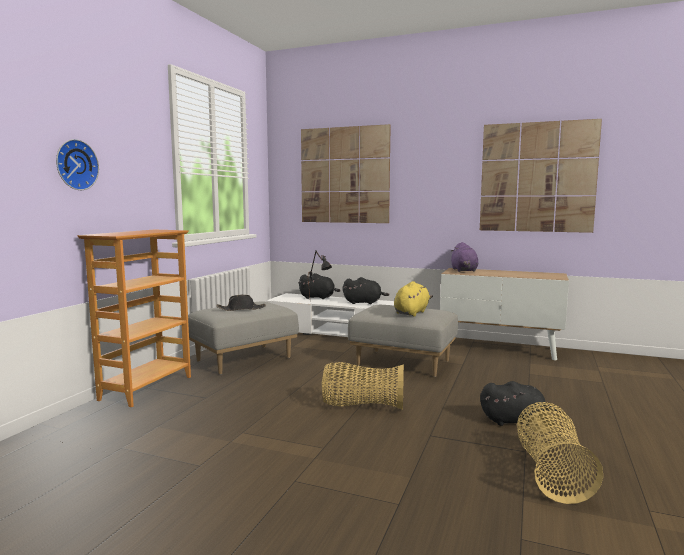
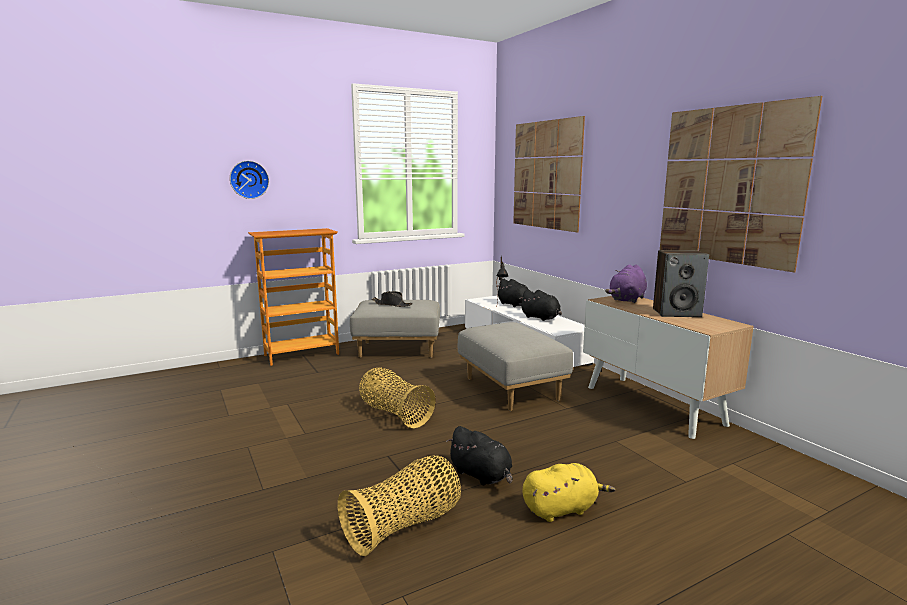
camera: 40 degrees right, 5 degrees up
yellow plush toy [394,281,433,317] -> yellow plush toy moved to [522,463,615,522]
none -> speaker [653,250,709,317]

